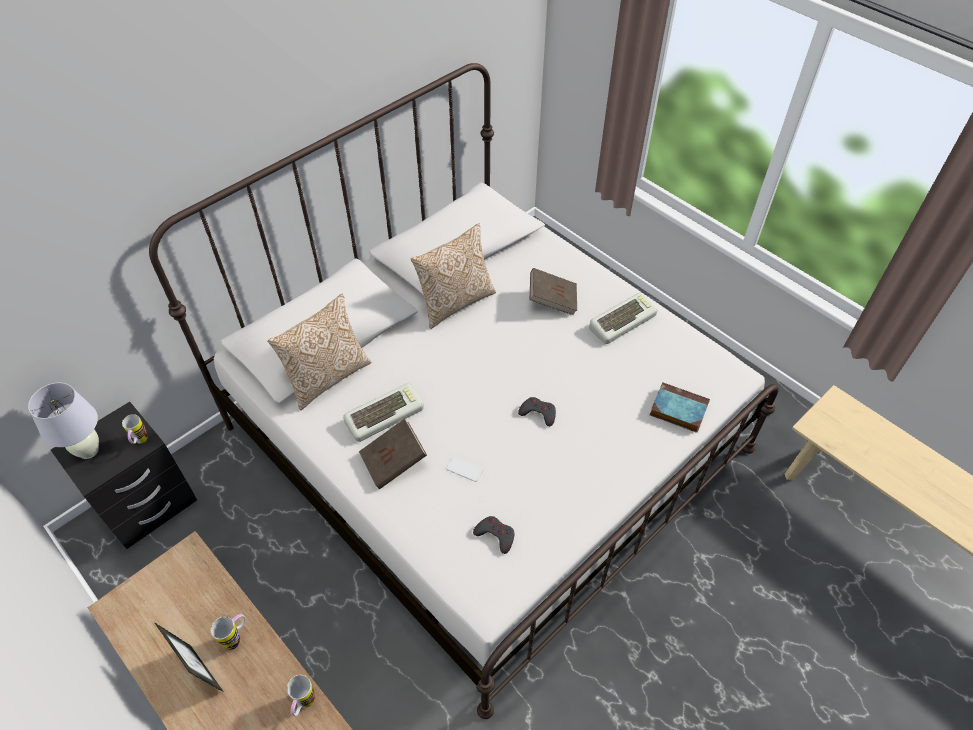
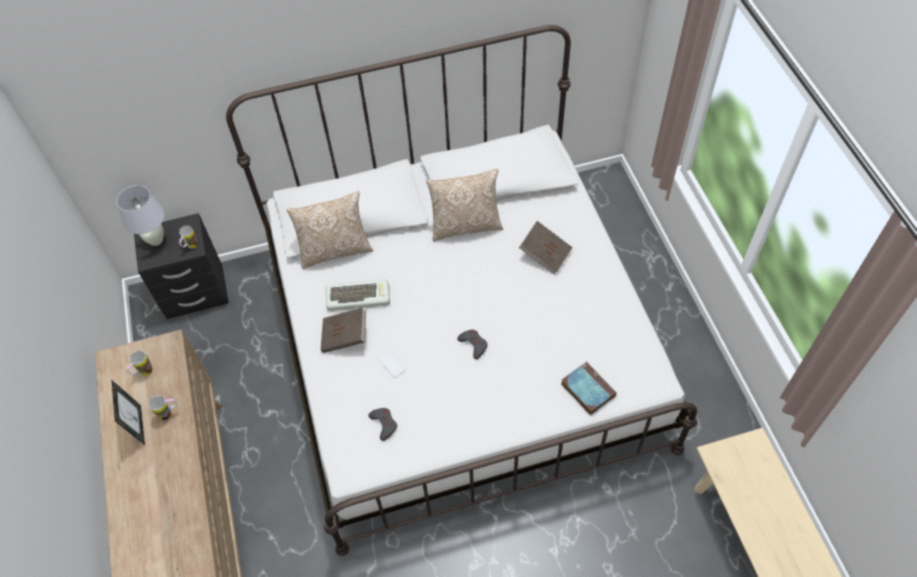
camera: 30 degrees right, 5 degrees up
mug [287,675,315,716] -> mug moved to [127,351,152,375]
keyboard [589,292,658,344] -> none

